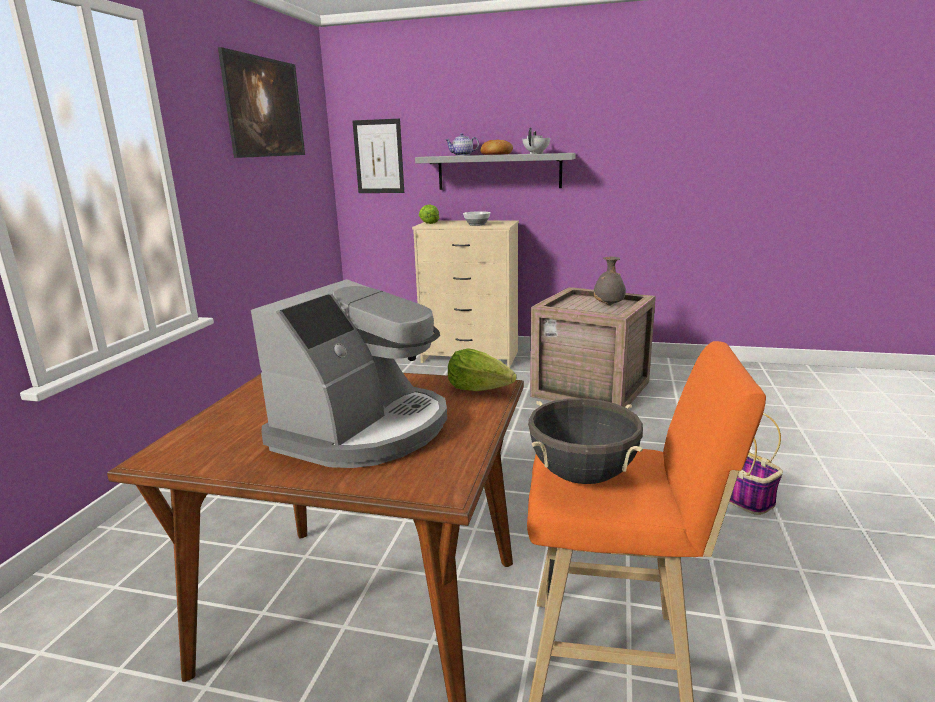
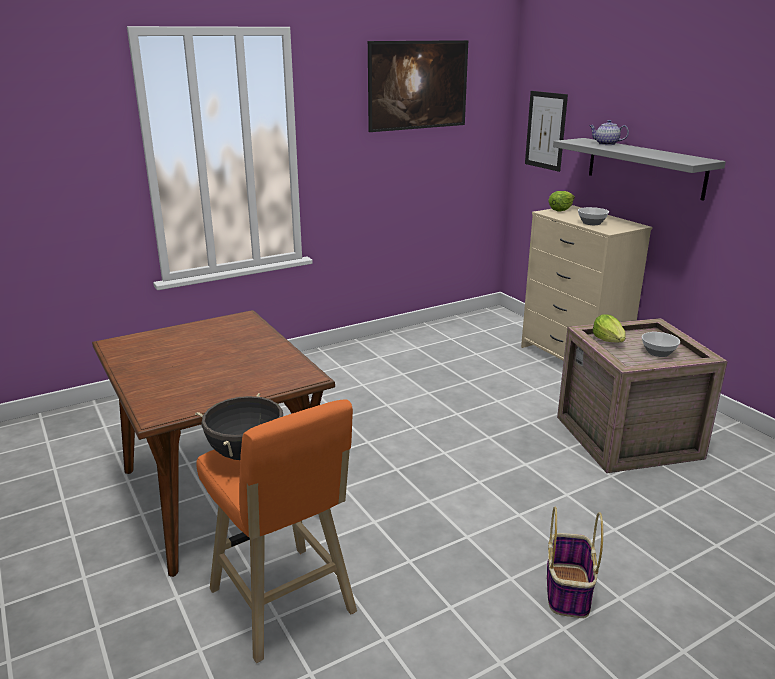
camera: 45 degrees right, 5 degrees up
coffee machine [251,279,447,468] -> none
lettuce [448,348,516,391] -> lettuce moved to [593,314,626,342]
bread [480,139,513,155] -> none
white teapot [522,127,550,154] -> none
grey vase [594,257,626,305] -> bowl [642,332,680,357]

